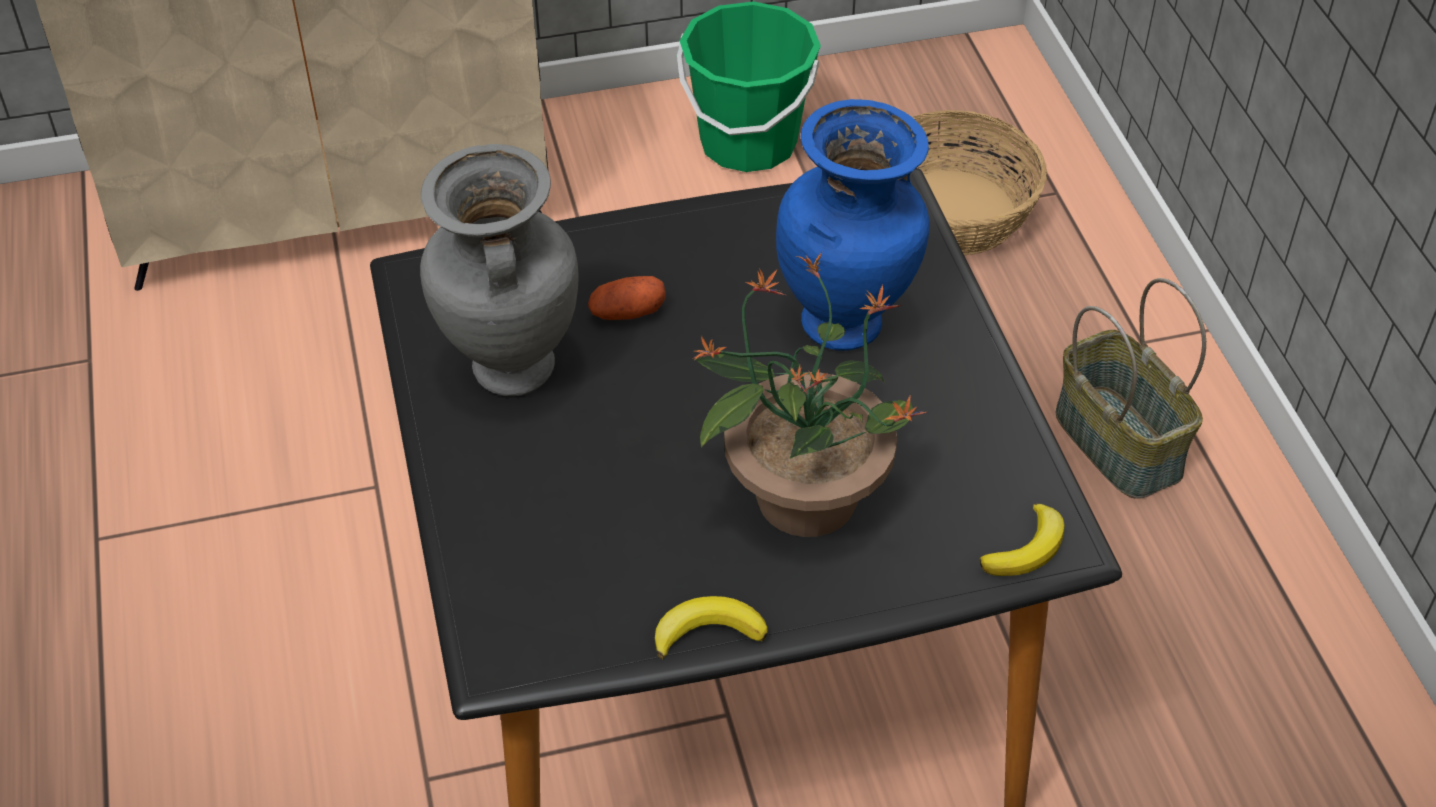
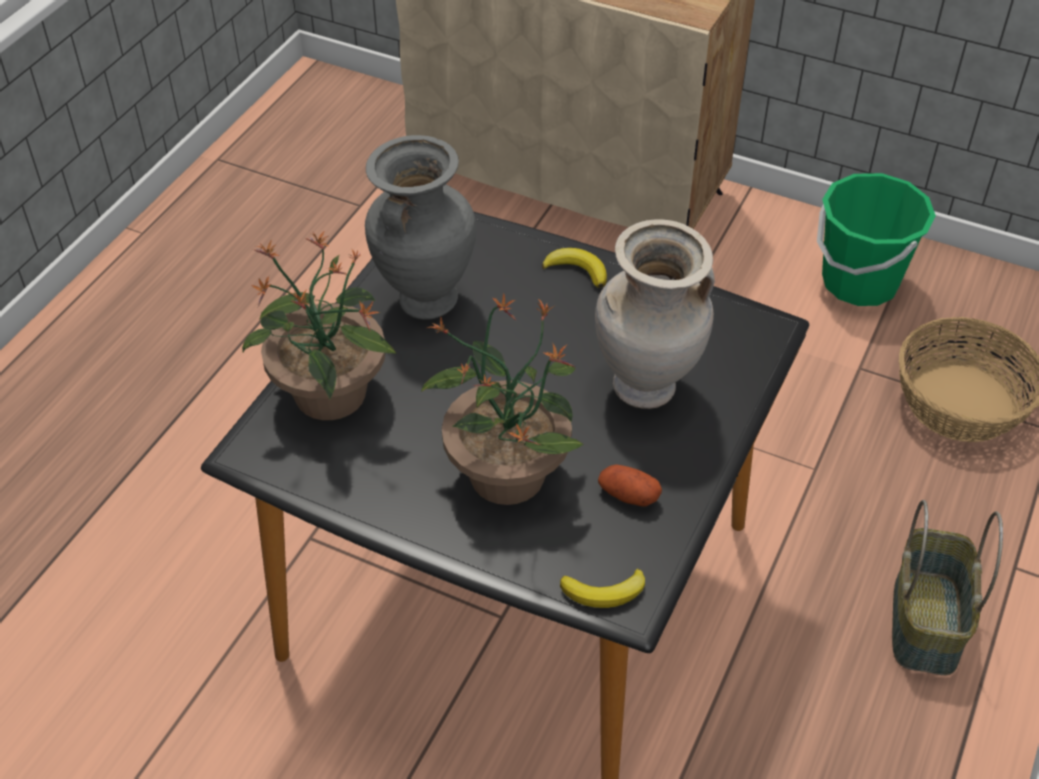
camera: 40 degrees right, 0 degrees up
potato [588,276,666,320] -> potato moved to [598,464,662,506]
banana [655,596,768,659] -> banana moved to [542,248,607,288]
blue vase [776,99,929,351] -> beige vase [595,219,715,409]
none -> potted plant [242,232,397,420]

